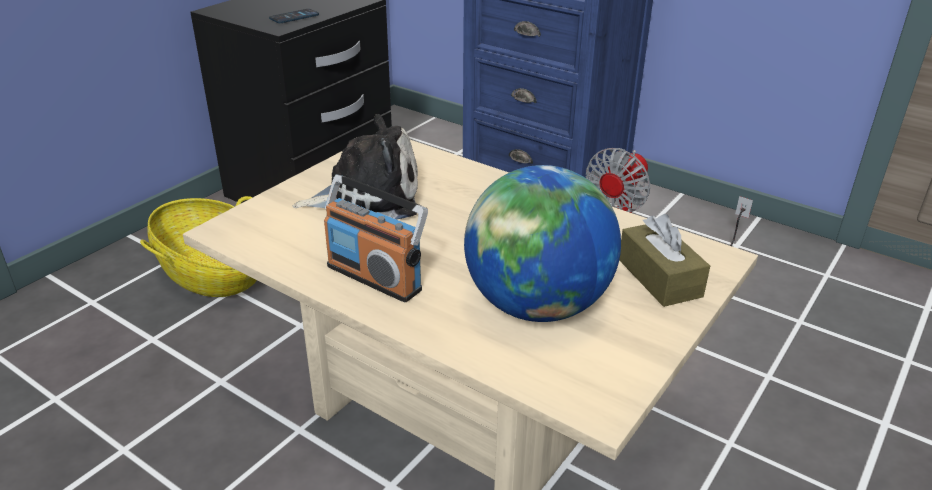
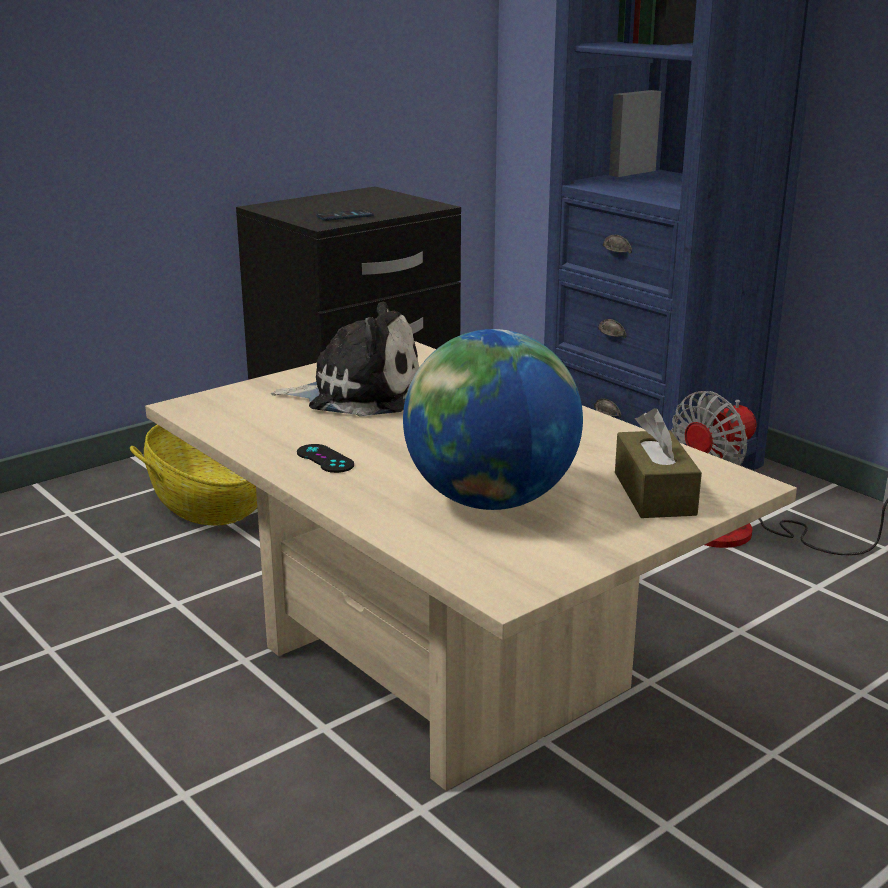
camera: 15 degrees right, 10 degrees down
radio [324,174,428,302] -> black game controller [297,444,354,473]

